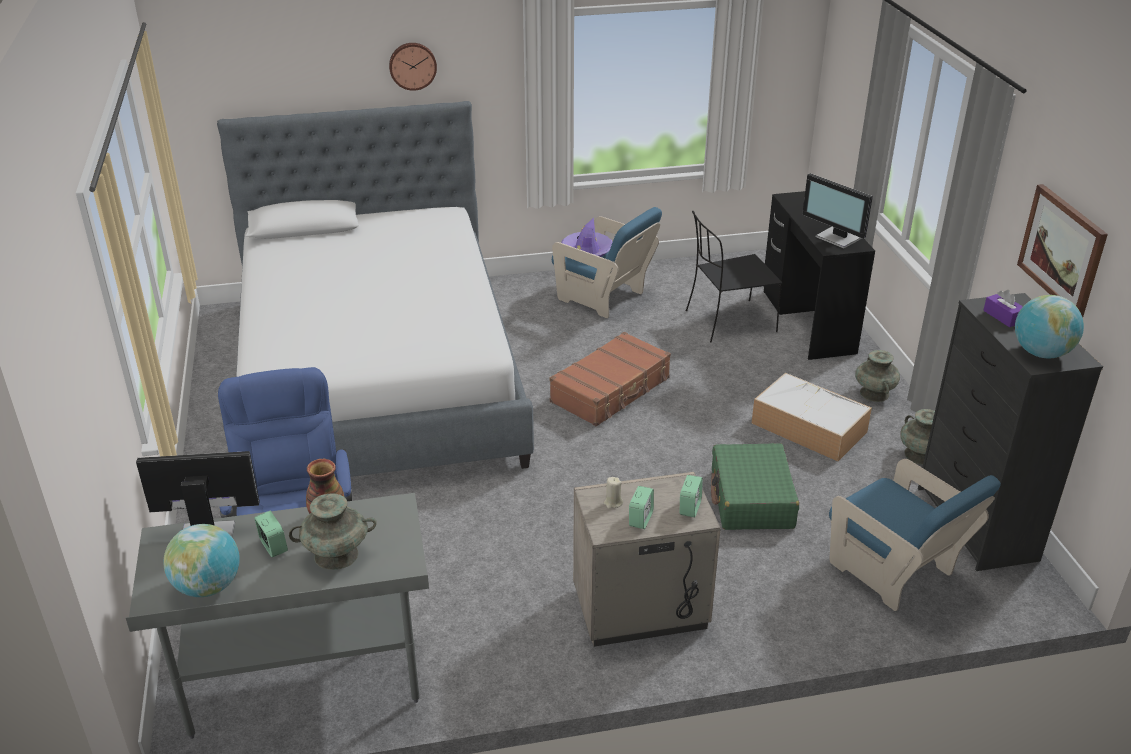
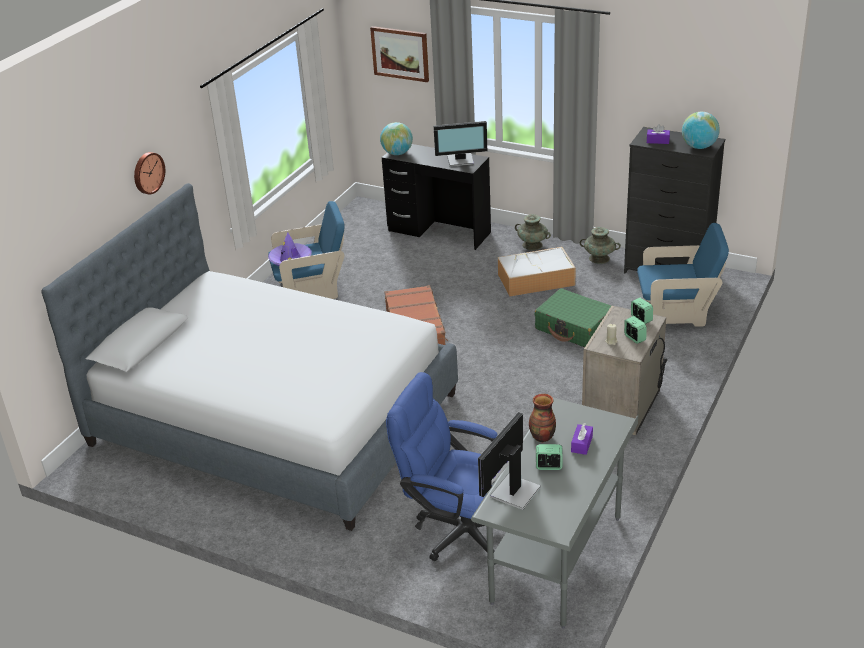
camera: 50 degrees left, 0 degrees up
globe [163,524,240,597] -> globe moved to [380,122,413,155]
turquoise vase [289,493,377,570] -> purple tissue box [571,423,593,455]
black chair [686,211,782,342] -> none
picture [1017,184,1108,317] -> picture moved to [370,26,429,82]

